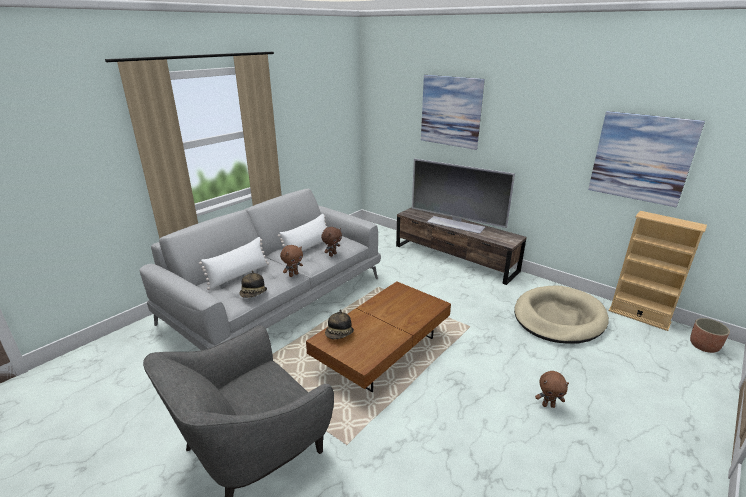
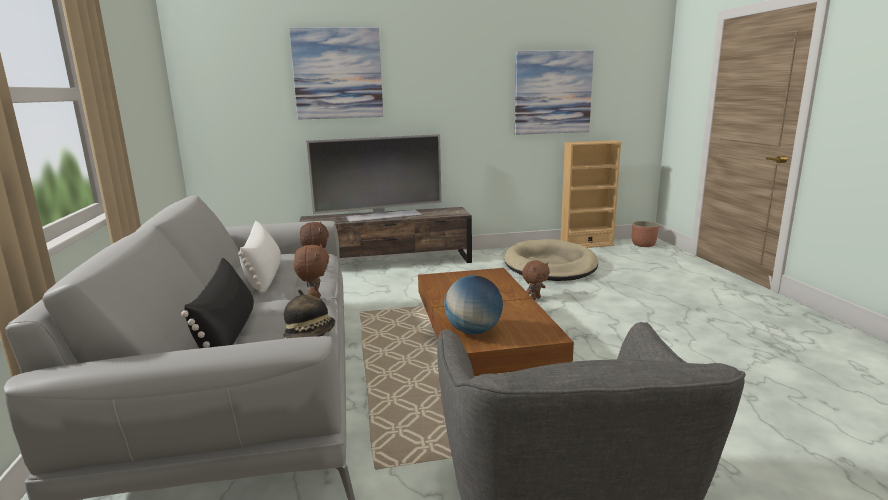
camera: 50 degrees left, 10 degrees down
white pillow [199,237,269,290] -> black pillow [181,258,254,348]
hat [325,310,354,339] -> globe [444,275,503,334]
brown plush toy [535,371,569,408] -> brown plush toy moved to [522,260,550,300]

